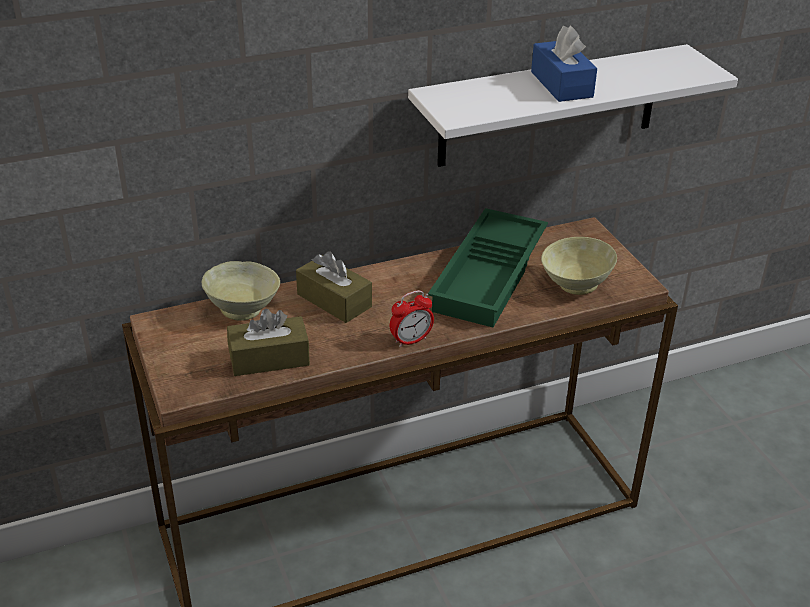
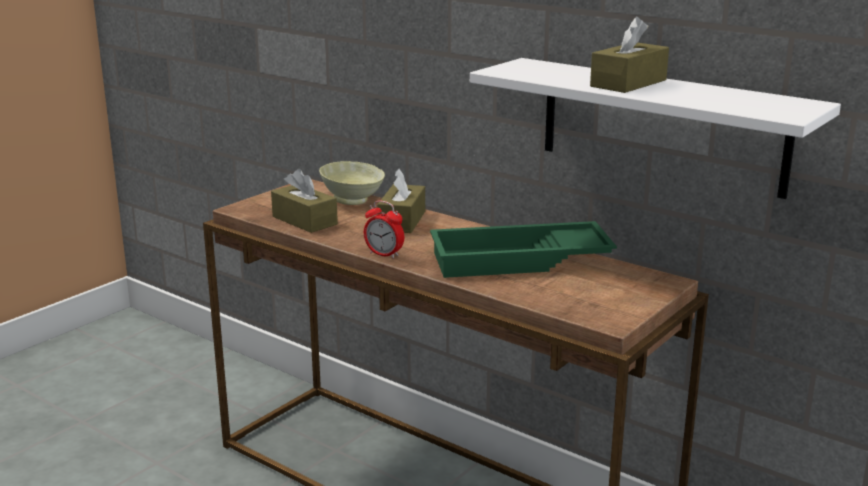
camera: 60 degrees right, 15 degrees down
blue tissue box [531,26,597,102] -> brown tissue box [590,17,669,93]
beige bowl [541,237,617,295] -> none

